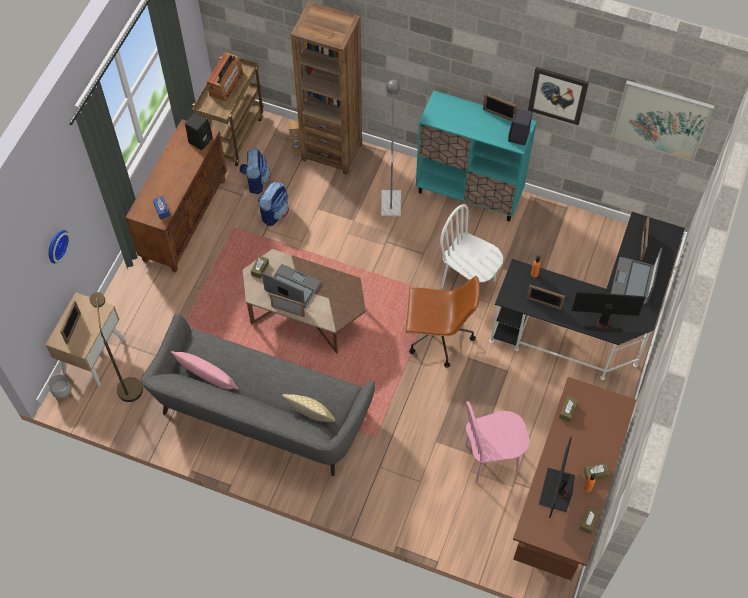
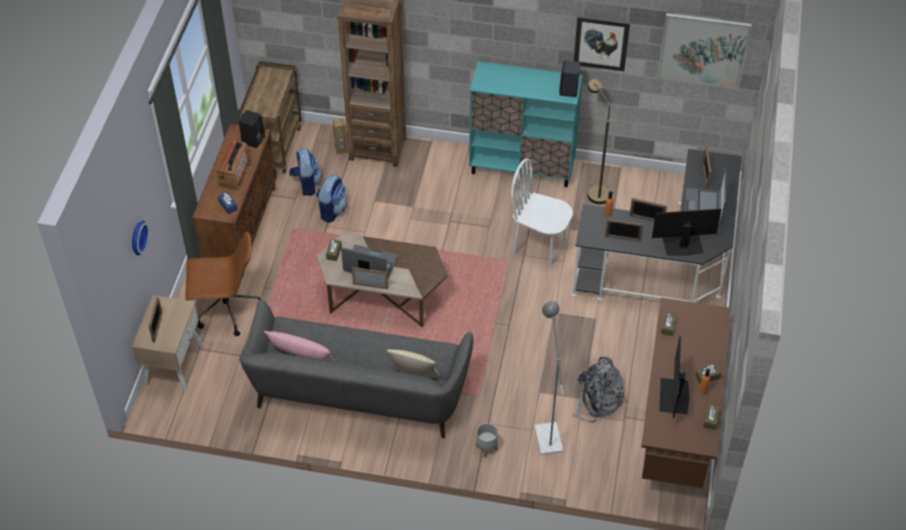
camera: 10 degrees left, 10 degrees down
grey planter [48,374,73,403] -> grey planter moved to [476,423,498,457]
brown floor lamp [90,292,143,402] -> brown floor lamp moved to [587,79,611,204]
radio [207,52,243,101] -> radio moved to [217,140,252,190]
grey floor lamp [381,80,401,216] -> grey floor lamp moved to [534,301,564,455]
brown office chair [405,276,480,368] -> brown office chair moved to [185,231,261,336]
pink chair [465,401,530,483] -> grey backpack [572,356,626,422]
picture frame [483,93,517,121] -> picture frame moved to [629,198,667,221]

